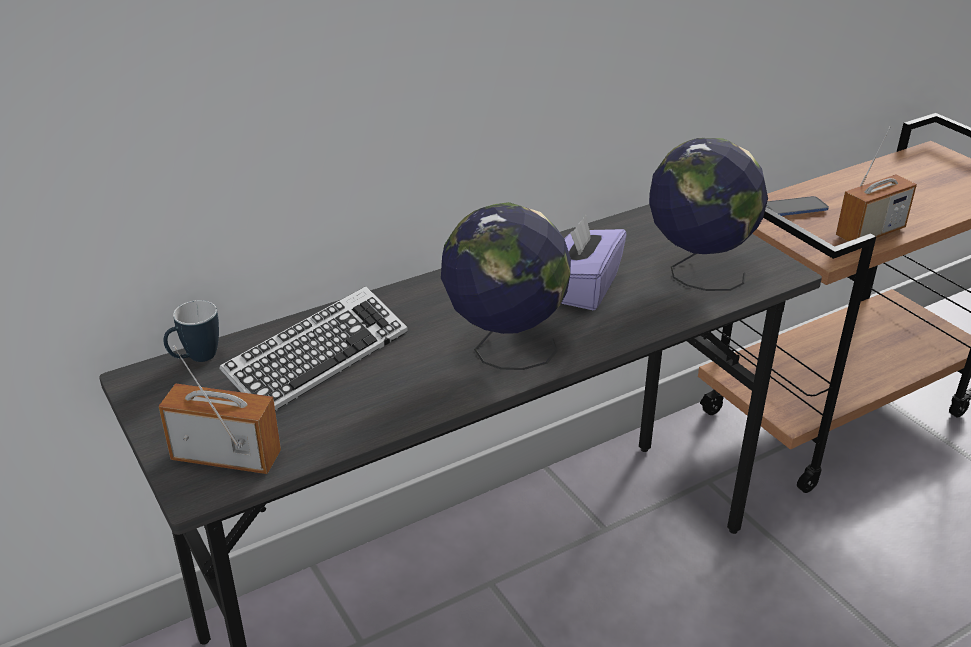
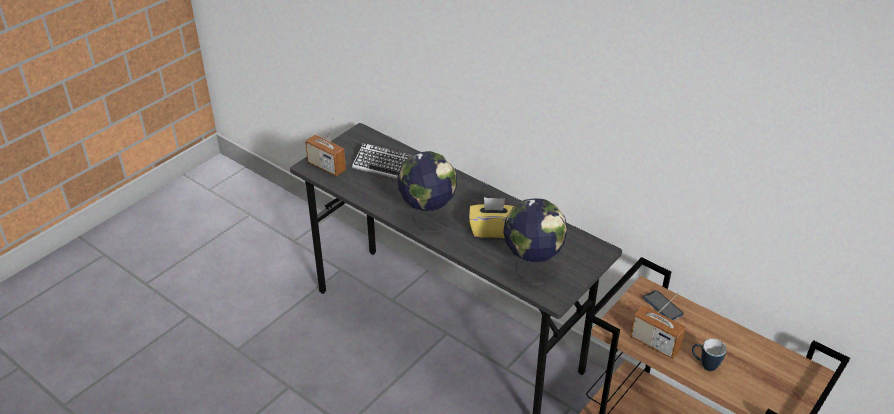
camera: 70 degrees right, 5 degrees up
radio [159,345,281,474] -> radio turned 135 degrees clockwise [305,117,346,176]
mug [163,300,219,362] -> mug moved to [692,339,727,371]
purple tissue box [561,215,627,310] -> yellow tissue box [469,197,514,238]

